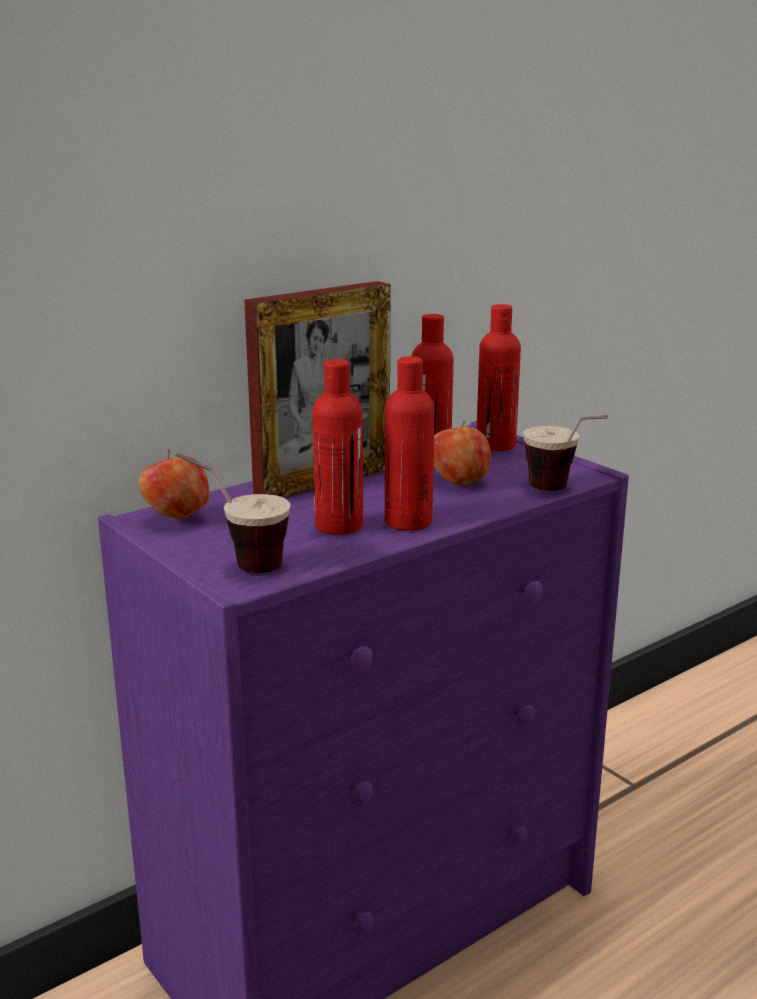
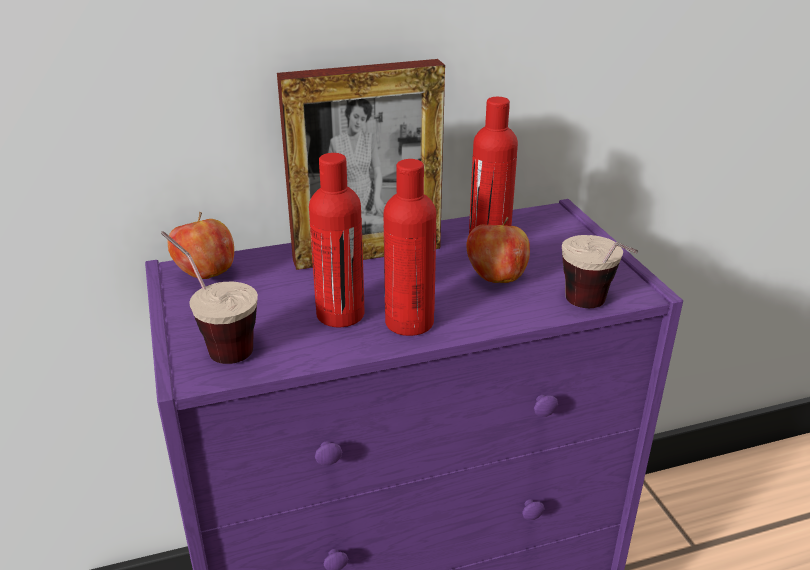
camera: 20 degrees right, 10 degrees up
red bottle [477,304,521,451] -> none

